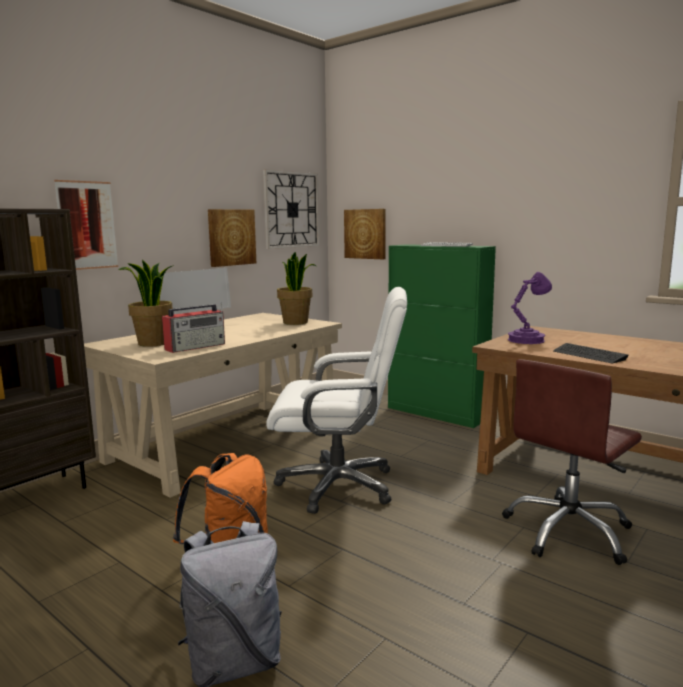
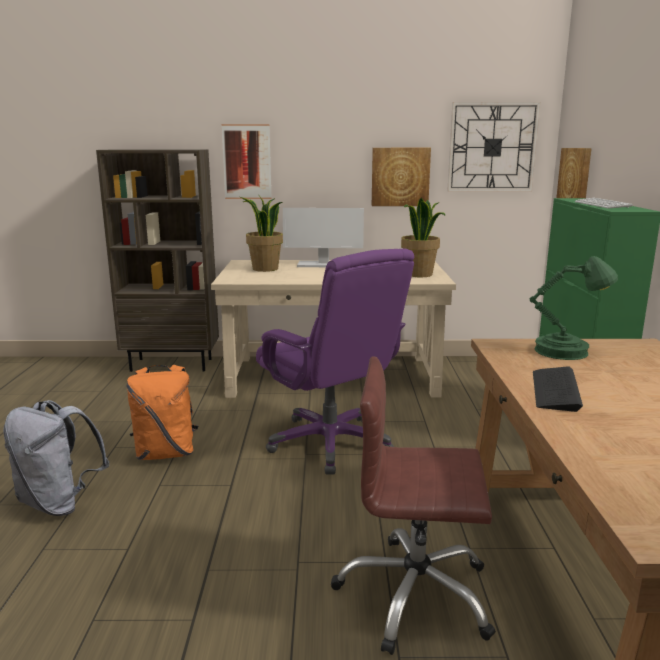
camera: 50 degrees right, 5 degrees up
radio [162,303,225,353] -> none
white office chair [266,287,407,514] -> purple office chair [256,249,414,475]
purple table lamp [508,272,552,344] -> green table lamp [530,256,618,360]

